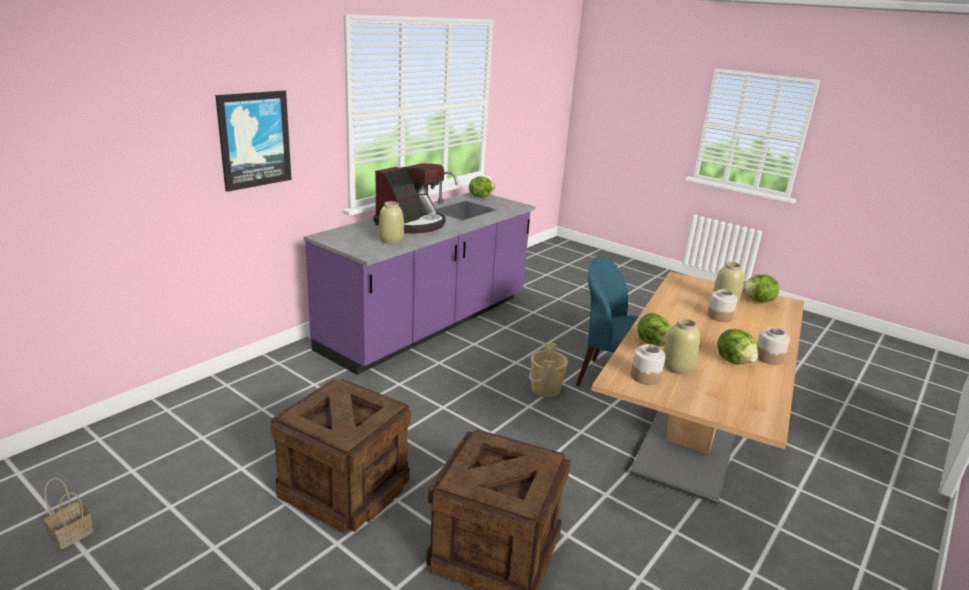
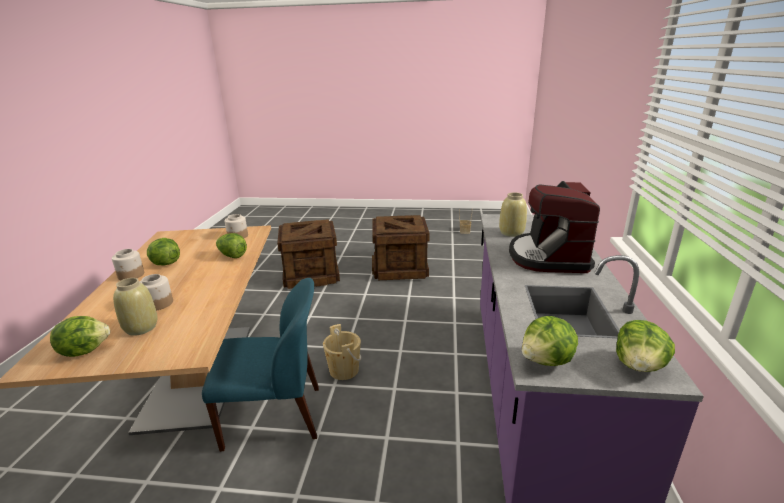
camera: 150 degrees right, 0 degrees up
picture [215,90,292,192] -> none
beige vase [663,318,700,375] -> none
none -> lettuce [522,316,578,366]

